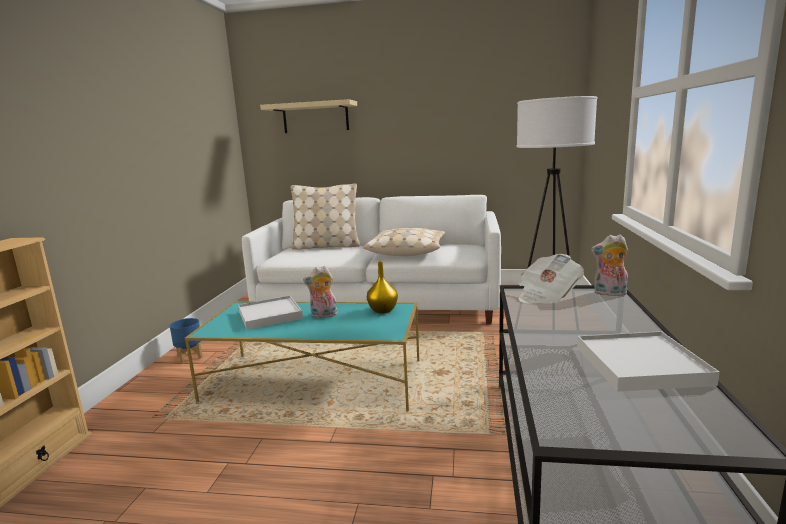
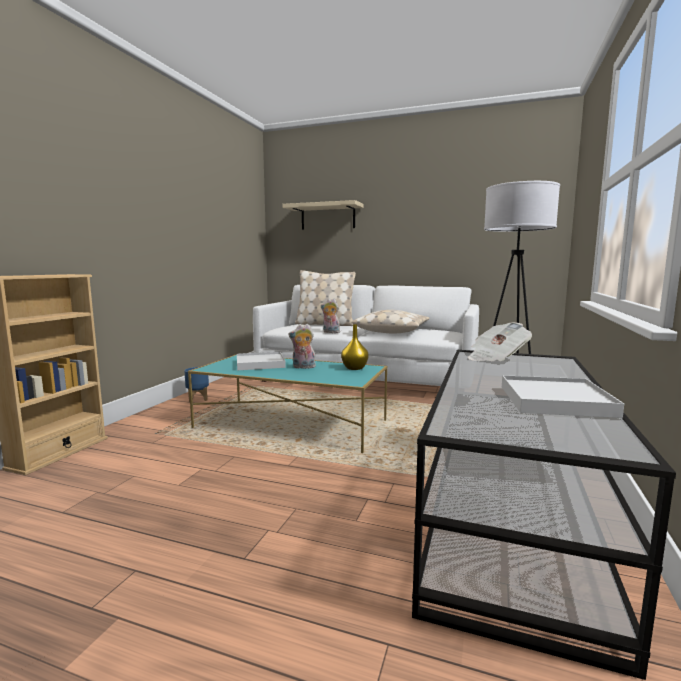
camera: 10 degrees right, 5 degrees down
plush toy [591,234,628,296] -> plush toy moved to [321,299,340,333]

